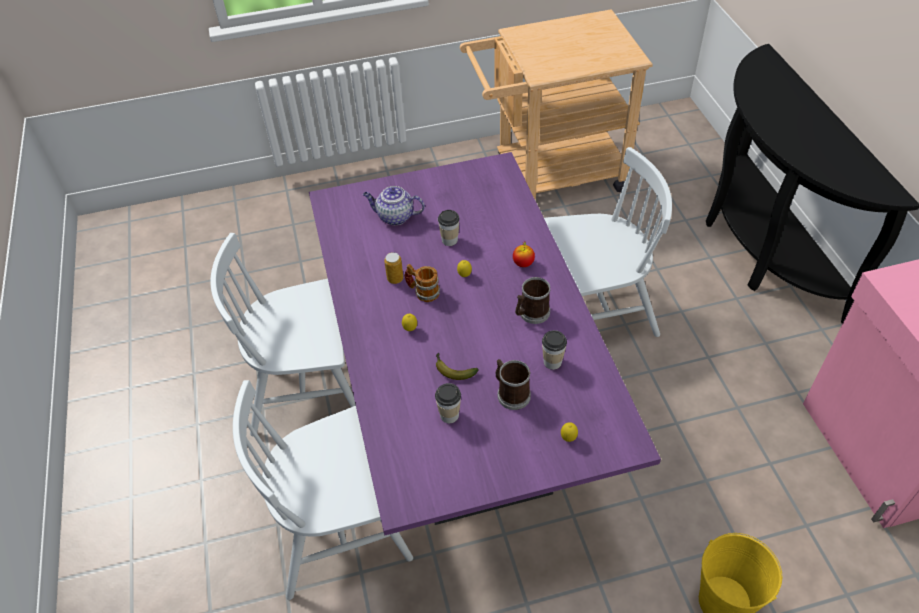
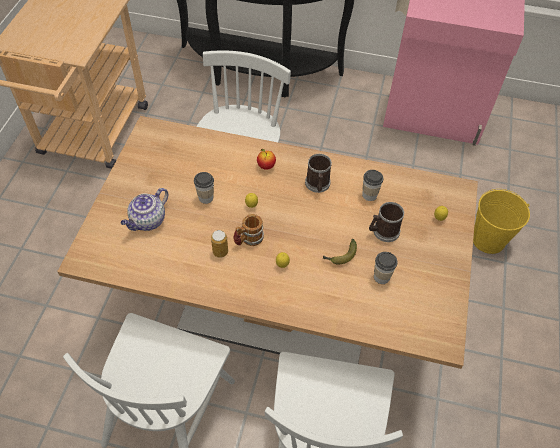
camera: 65 degrees left, 5 degrees up
purple dining table [309,152,661,535] -> brown dining table [57,116,478,369]

